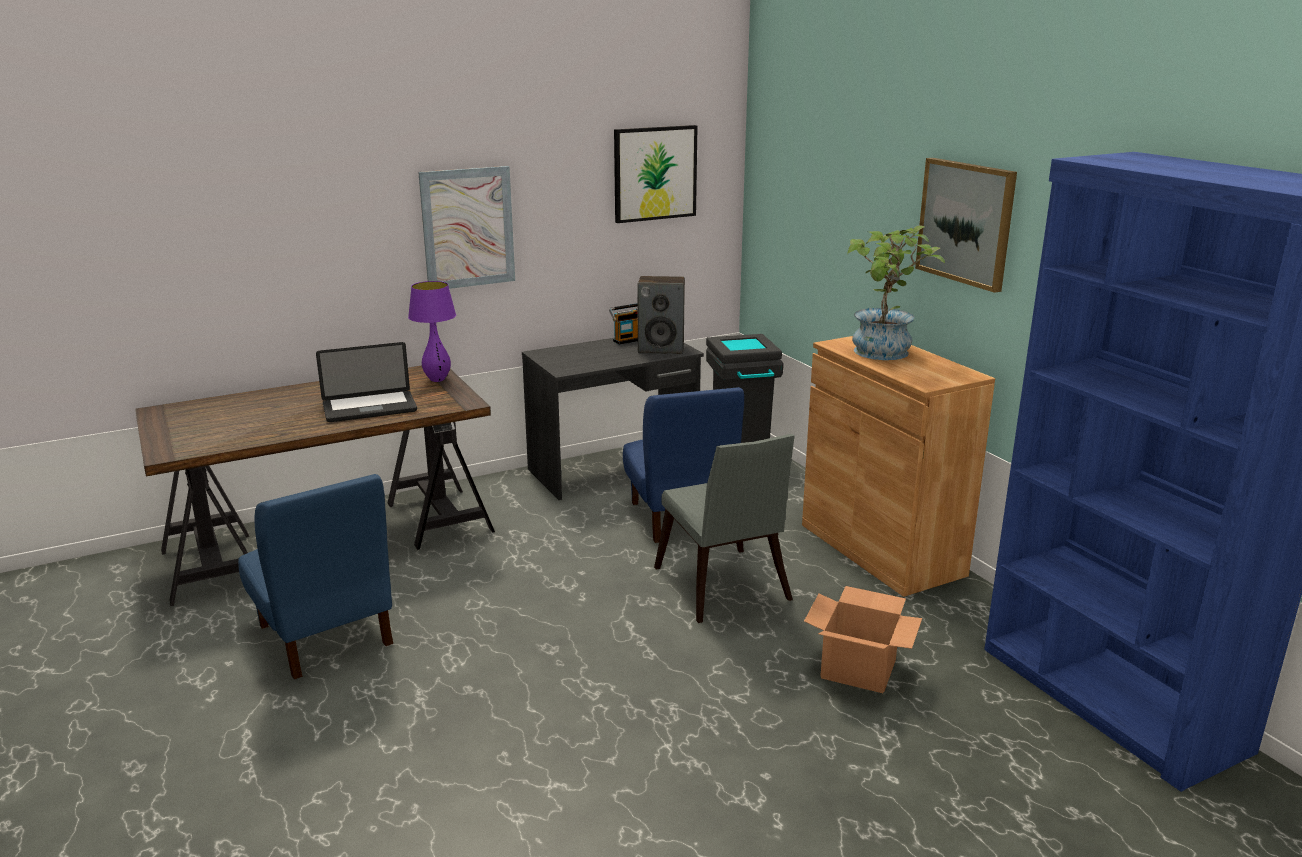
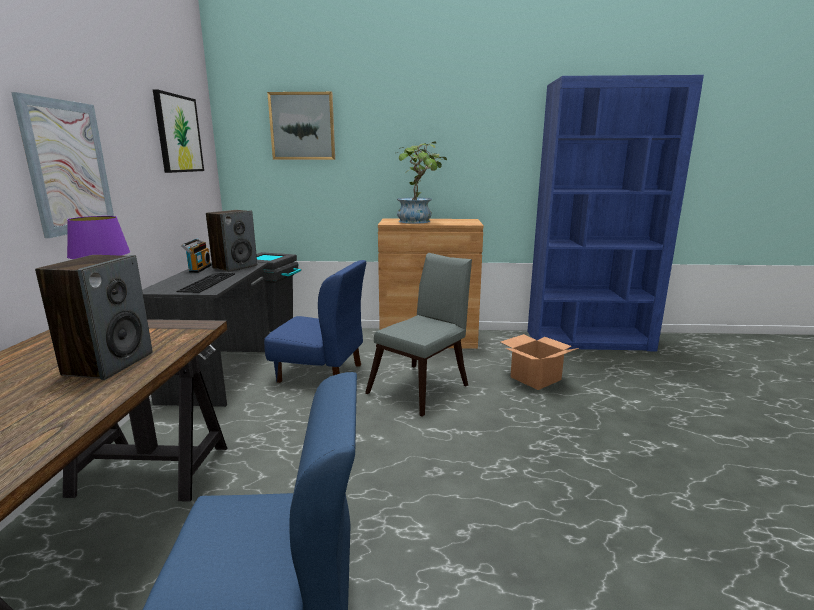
camera: 60 degrees left, 5 degrees down
laptop [316,342,417,422] -> speaker [35,255,153,380]
grey chair [654,434,795,623] -> grey chair turned 60 degrees counterclockwise [365,253,472,417]
picture [915,158,1017,293] -> picture moved to [267,92,335,160]
none -> keyboard [176,273,235,293]

